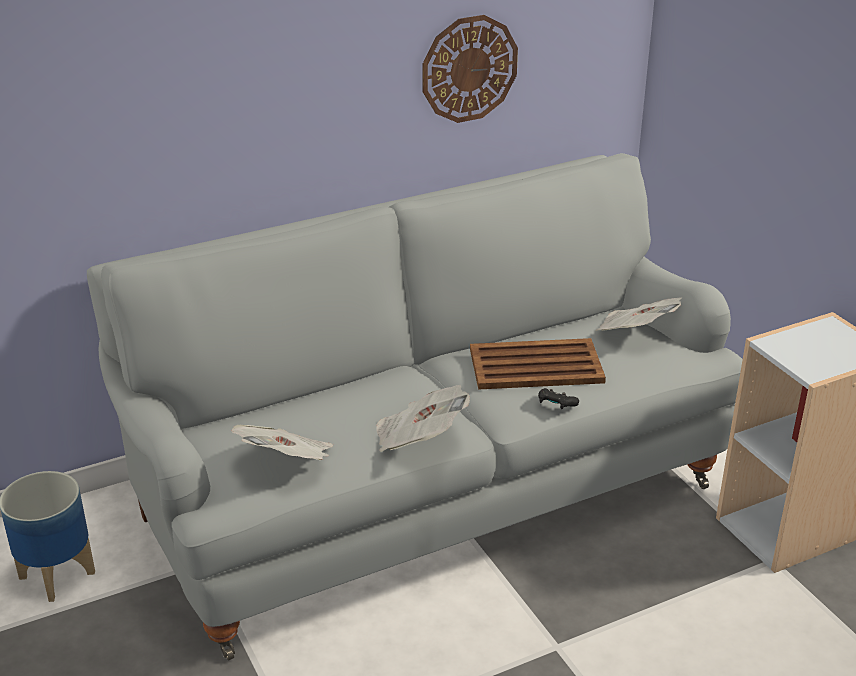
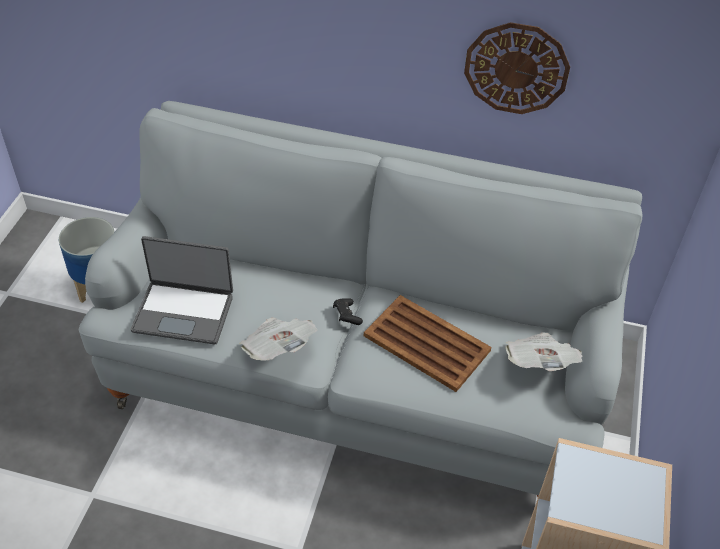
camera: 40 degrees right, 15 degrees up
newspaper [232,425,333,460] -> laptop [131,236,233,344]
black game controller [538,388,579,409] -> black game controller moved to [333,298,363,325]

